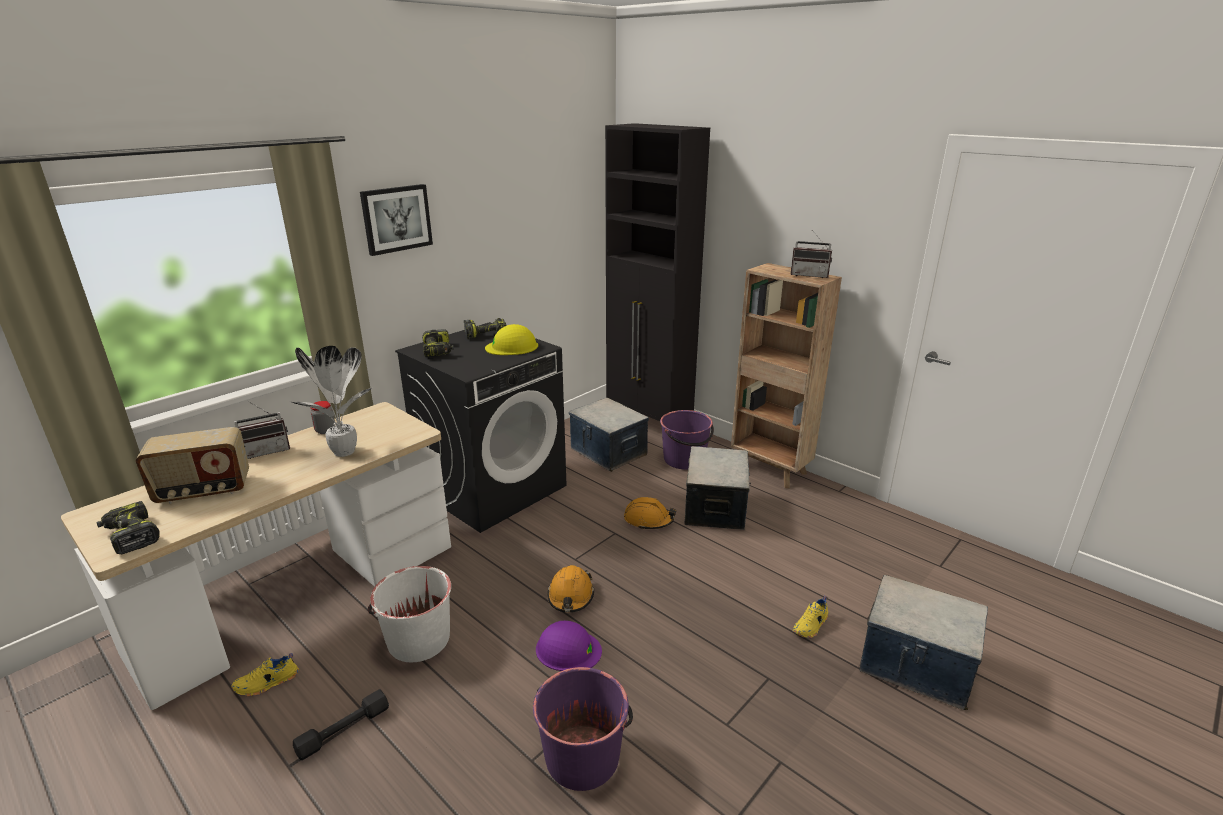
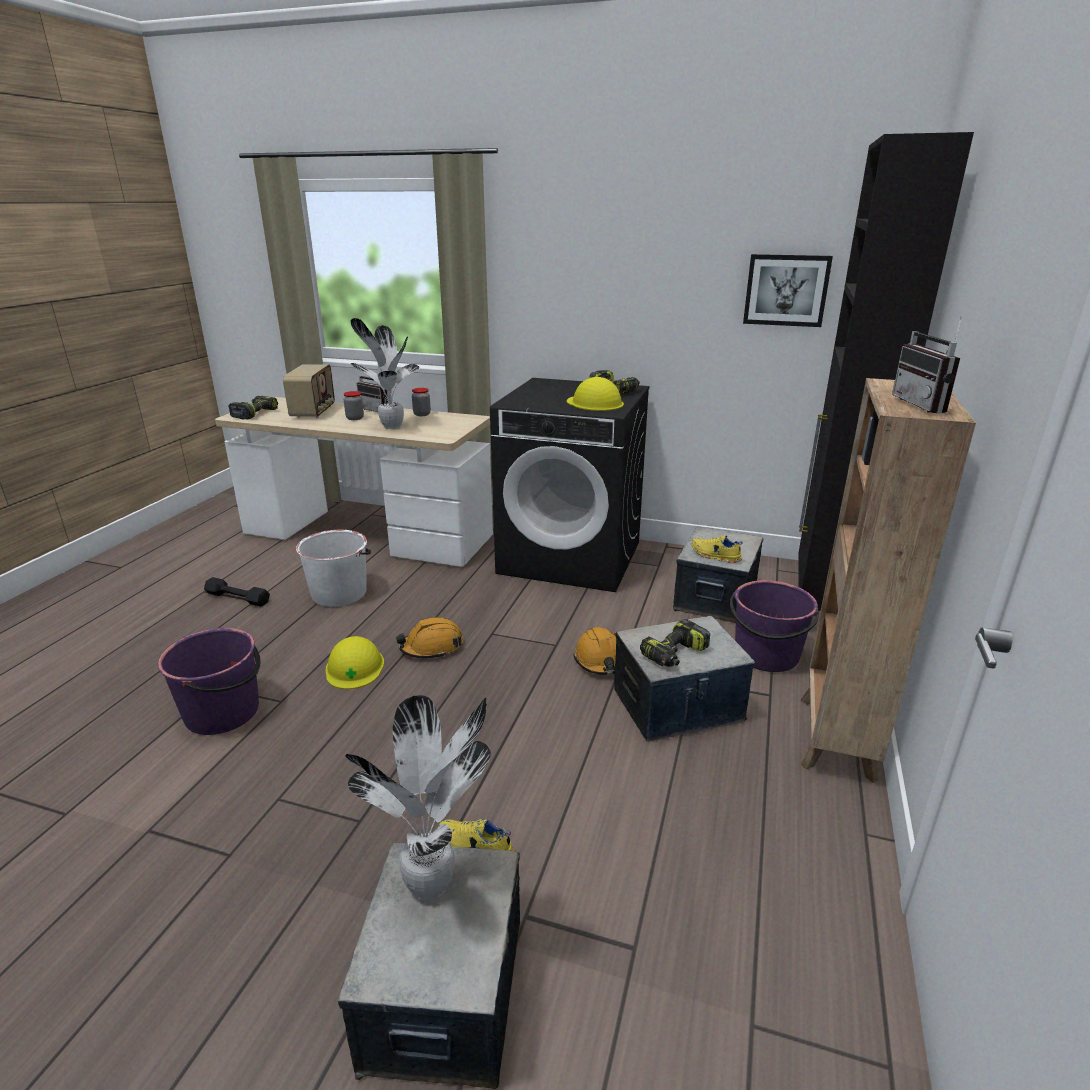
camera: 65 degrees right, 0 degrees up
radio [135,427,249,503] -> radio turned 135 degrees counterclockwise [283,364,335,418]
yellow shoe [231,653,299,697] -> yellow shoe moved to [692,535,743,563]
picture [360,184,433,256] -> picture moved to [743,254,833,327]
power drill [422,329,454,357] -> power drill moved to [640,619,710,667]
purple hard hat [536,621,602,671] -> yellow hard hat [326,636,384,689]
none -> jar [344,391,364,420]
none -> potted plant [346,695,491,901]

